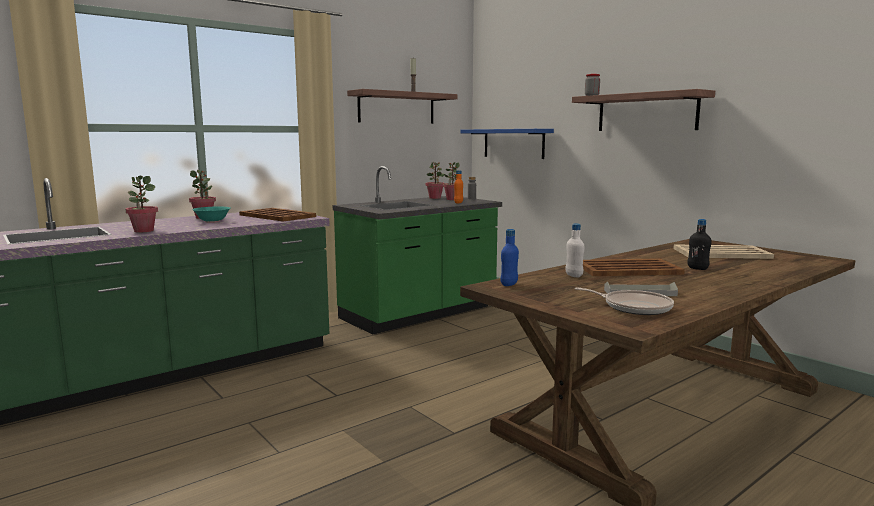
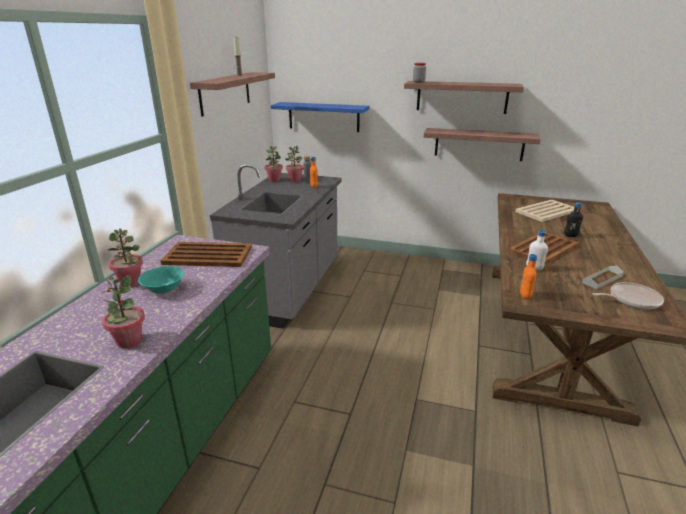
camera: 35 degrees left, 15 degrees up
green counter [333,166,502,334] -> grey counter [210,164,342,329]
blue bottle [500,229,519,286] -> orange bottle [520,254,537,299]
none -> shelf [424,128,541,161]

